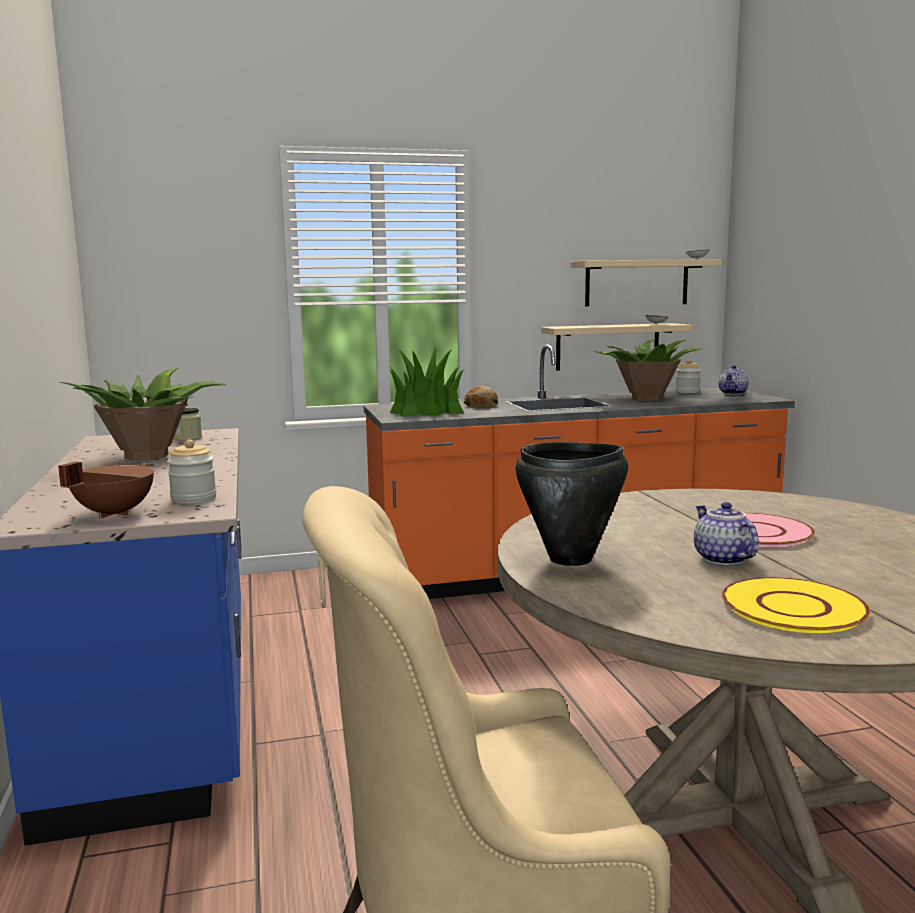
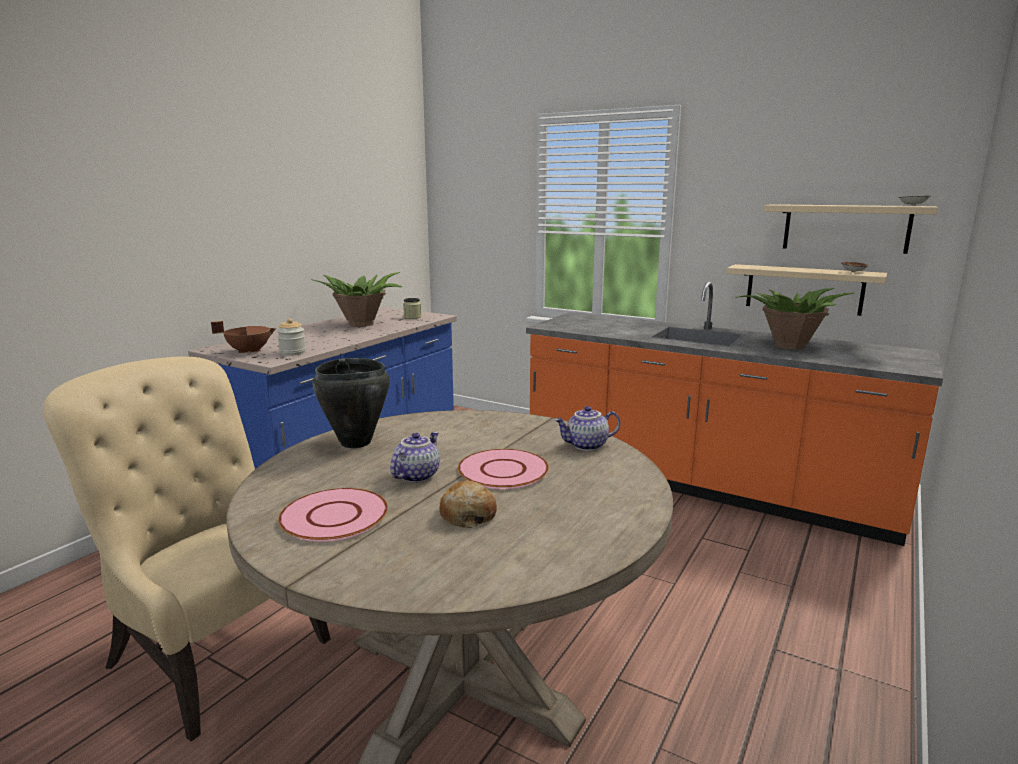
camera: 45 degrees right, 5 degrees up
potted plant [390,347,464,417] -> none
bread [463,386,498,408] -> bread moved to [439,481,497,528]
jar [675,359,701,393] -> none
teapot [718,365,749,395] -> teapot moved to [554,406,620,451]
yellow plate [722,577,870,633] -> pink plate [278,488,388,542]

